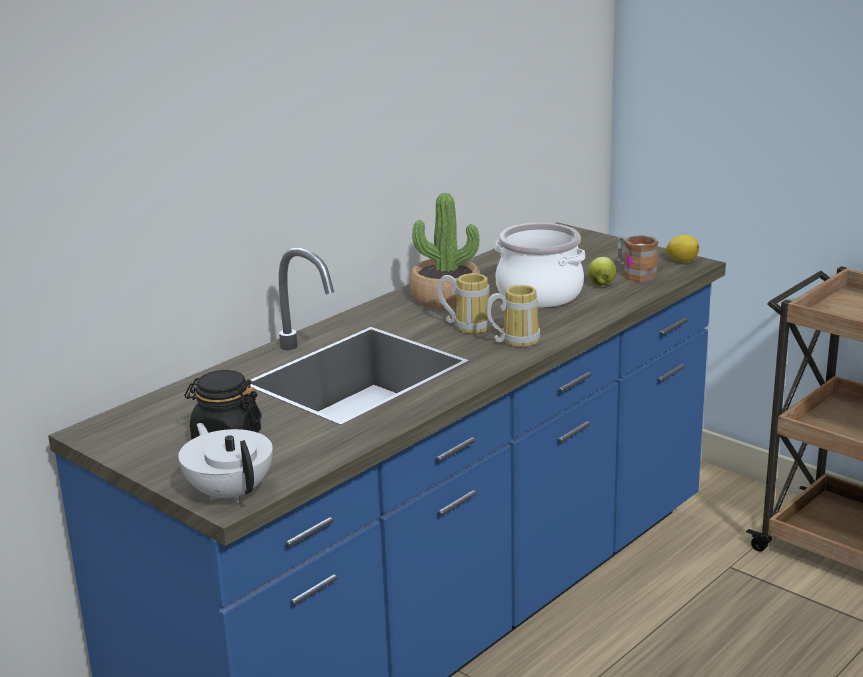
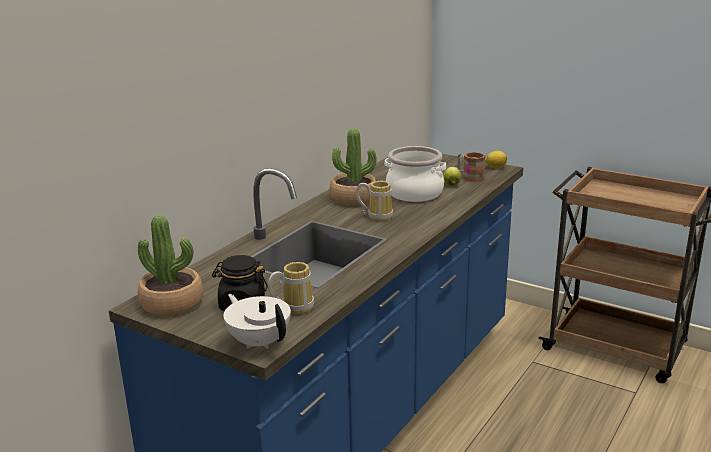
camera: 10 degrees left, 0 degrees up
mug [486,285,540,347] -> mug moved to [268,262,314,314]
none -> potted plant [138,215,203,316]

